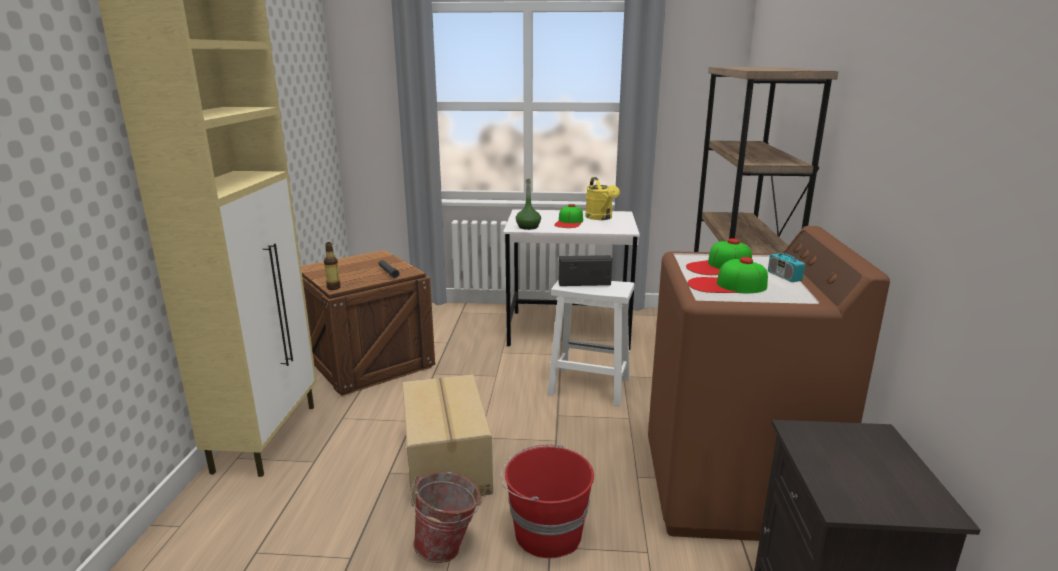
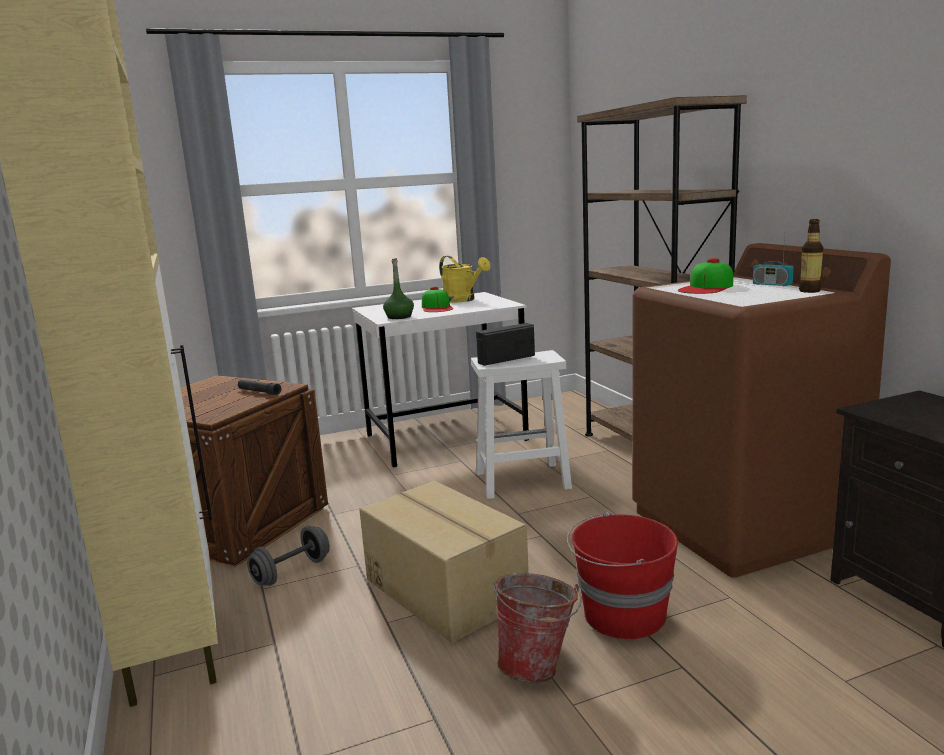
camera: 25 degrees left, 5 degrees down
bottle [324,242,341,290] -> bottle moved to [799,219,823,293]
cap [688,257,768,293] -> none
none -> grey dumbbell [247,526,330,586]

